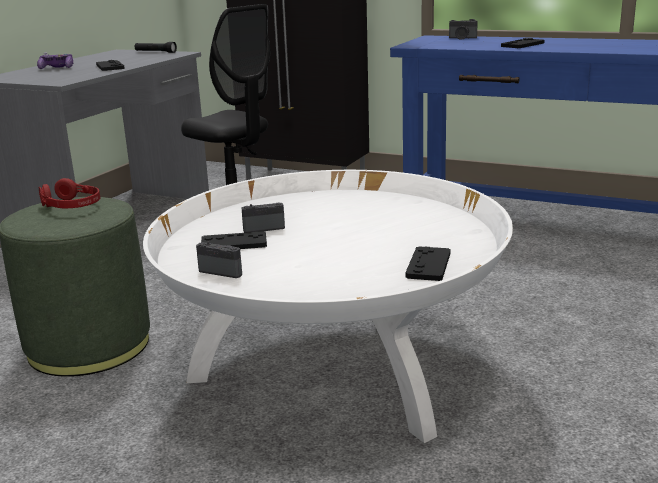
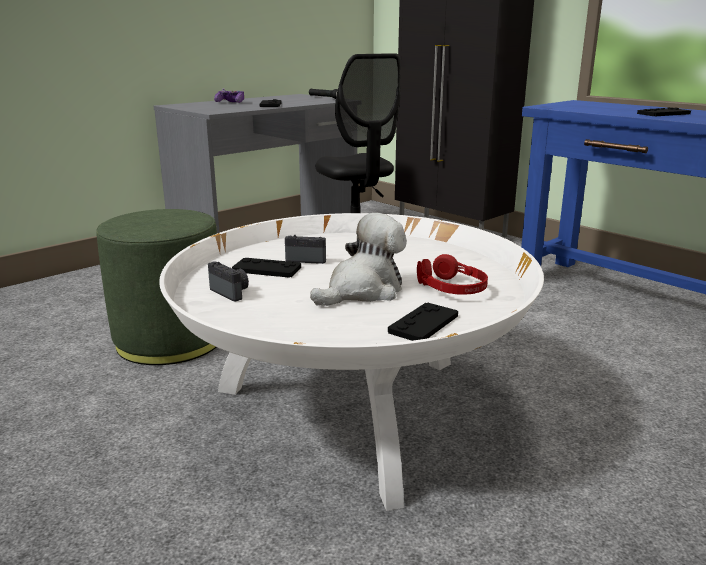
camera: 20 degrees right, 0 degrees up
red headphones [39,178,100,208] -> red headphones moved to [417,254,488,295]
camera [449,19,478,40] -> none
none -> plush toy [310,213,407,306]

